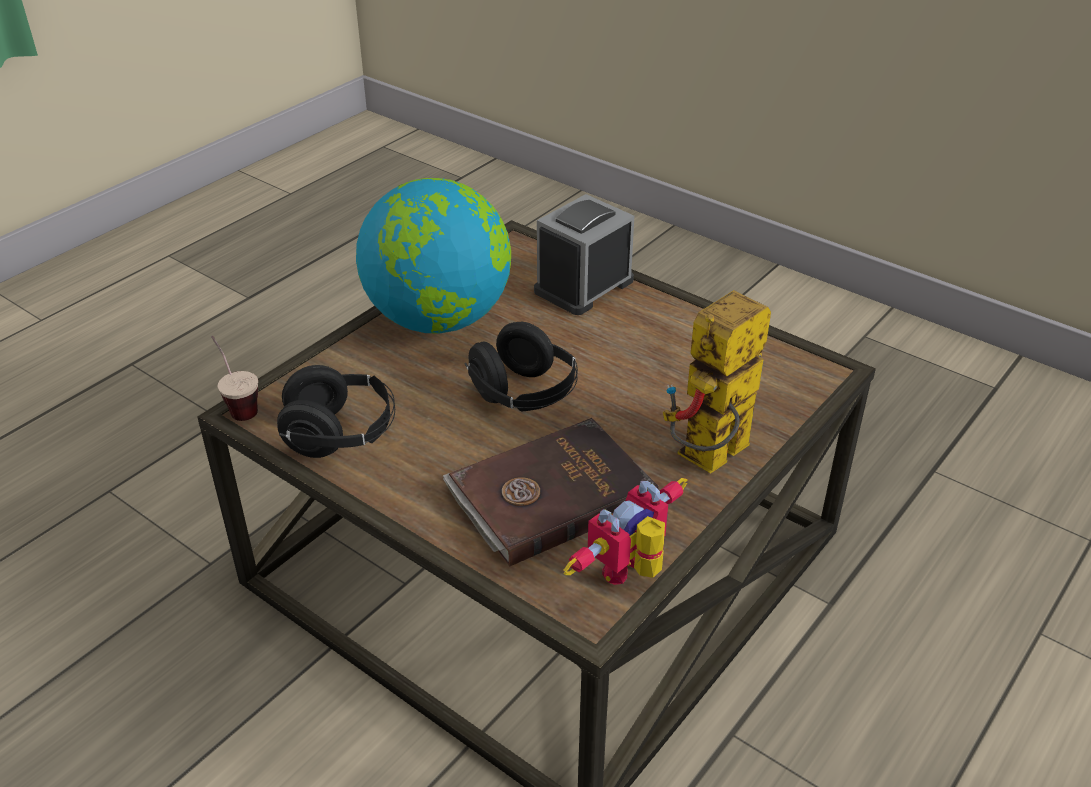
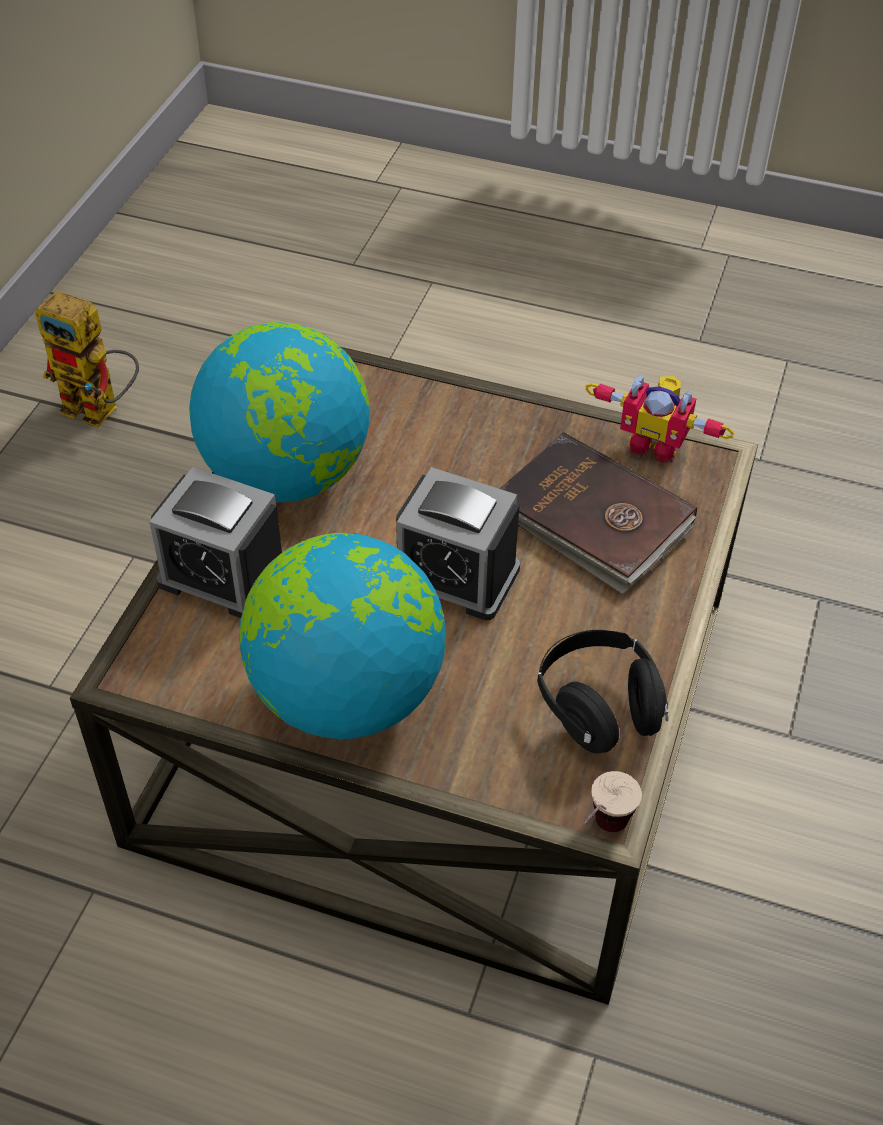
camera: 110 degrees left, 10 degrees up
black headphones [464,322,578,412] -> alarm clock [396,467,520,620]
toy robot [663,290,771,473] -> toy robot moved to [35,290,139,428]
none -> globe [189,322,369,502]

